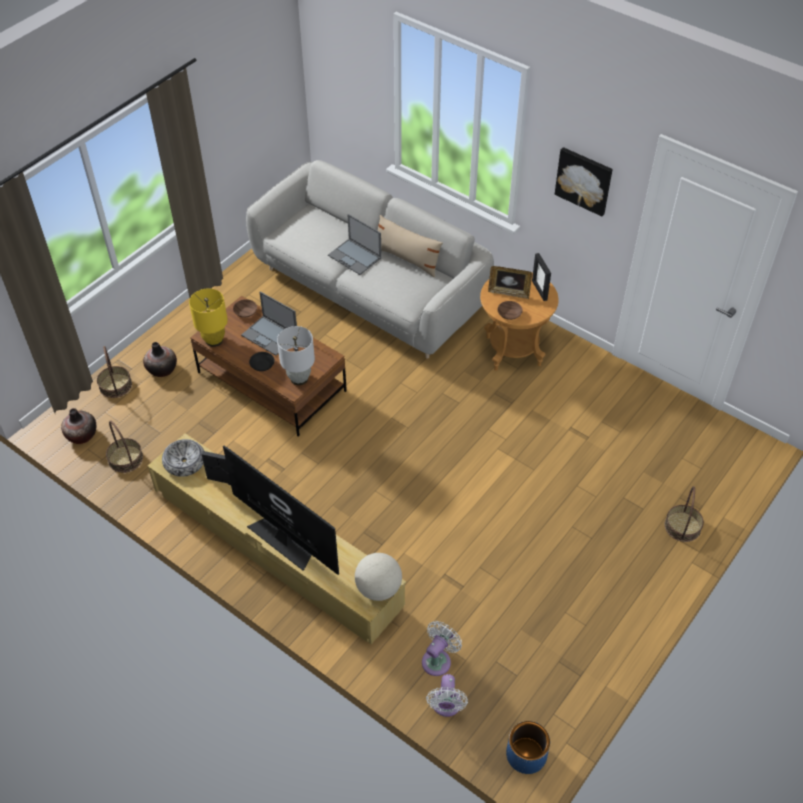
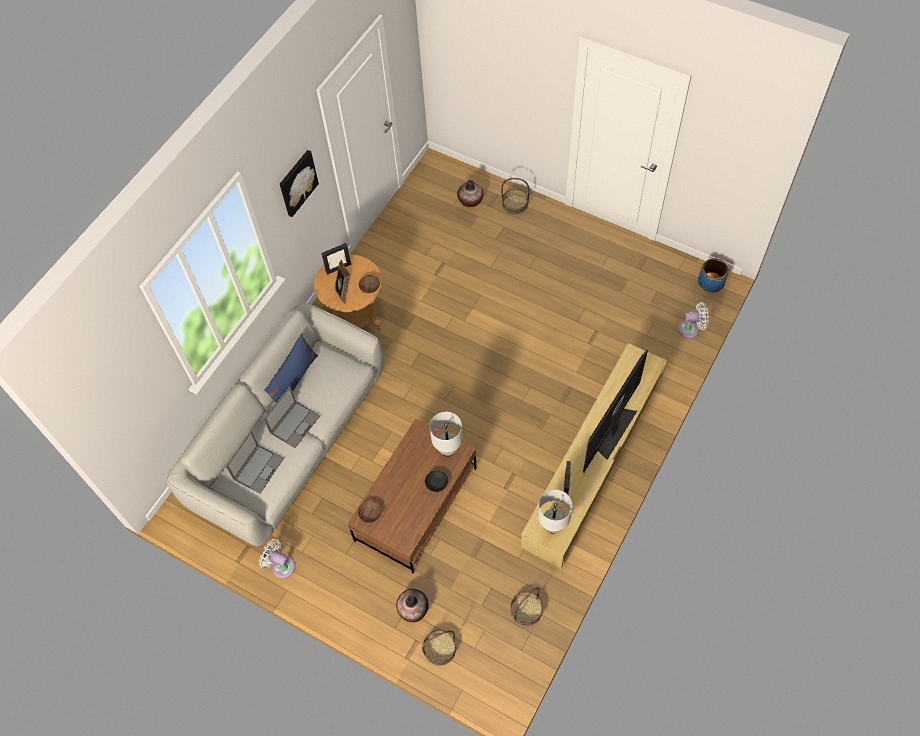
camera: 95 degrees left, 10 degrees up
vase [61,408,96,444] -> vase moved to [457,180,484,207]
bowl [162,439,204,477] -> white table lamp [538,489,572,534]
yellow table lamp [189,288,228,347] -> none
laptop [241,291,297,356] -> laptop moved to [226,431,284,494]
globe [355,553,402,601] -> none
beige pillow [378,215,443,278] -> blue pillow [264,333,318,403]
white fan [422,621,462,676] -> white fan moved to [259,539,295,579]

